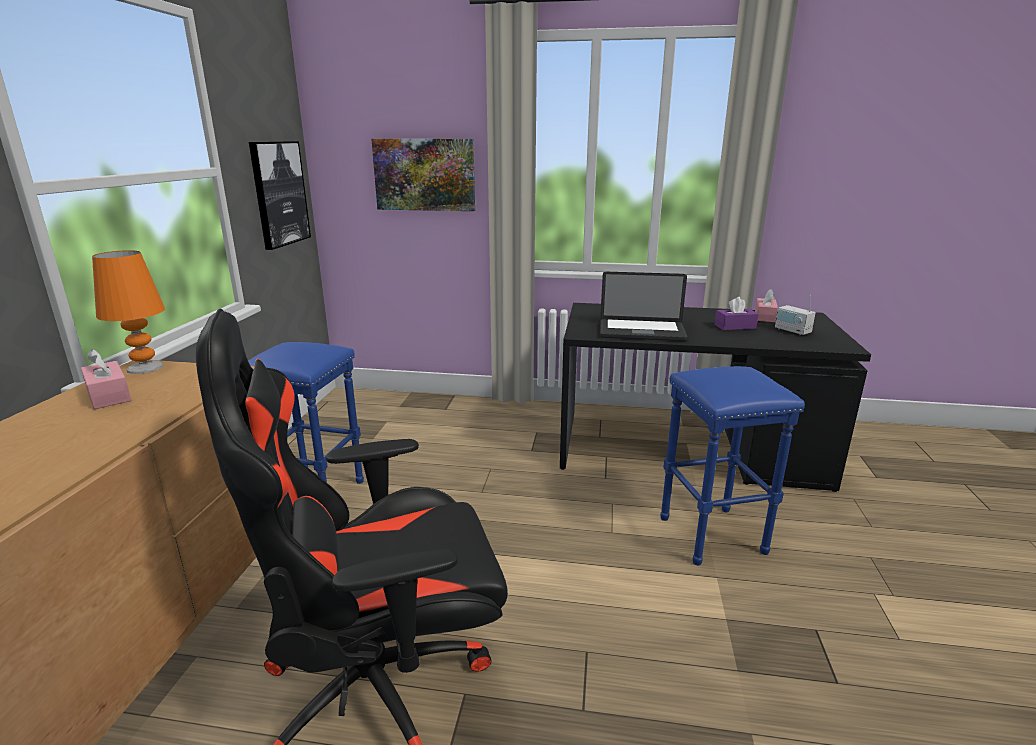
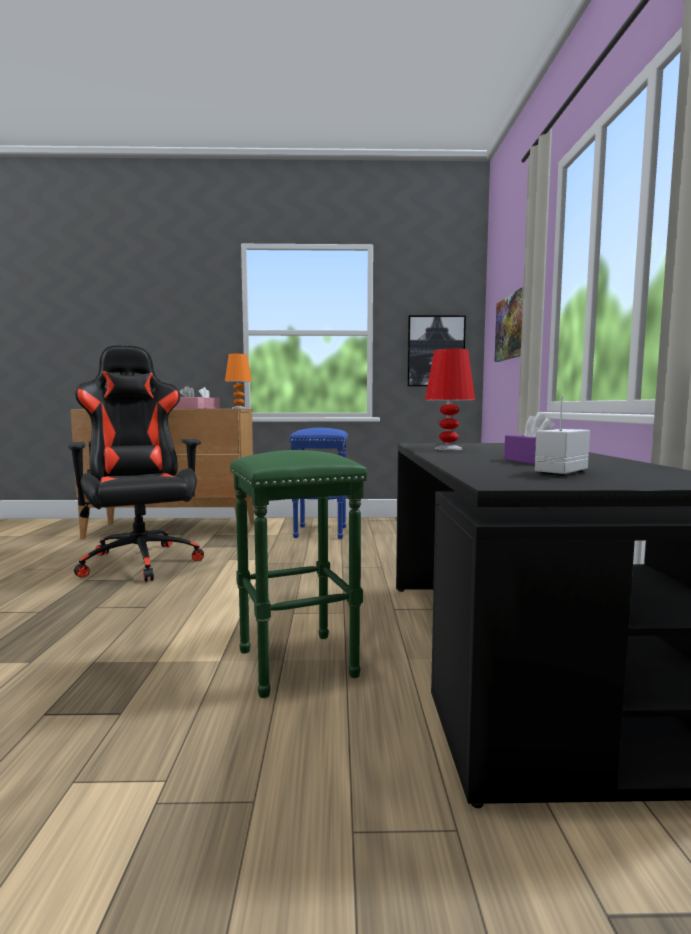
camera: 80 degrees right, 15 degrees down
laptop [600,272,688,341] -> red table lamp [425,349,475,450]
blue stool [660,366,805,565] -> green stool [230,450,367,698]
pink tissue box [755,289,778,322] -> pink tissue box moved to [173,386,204,409]

